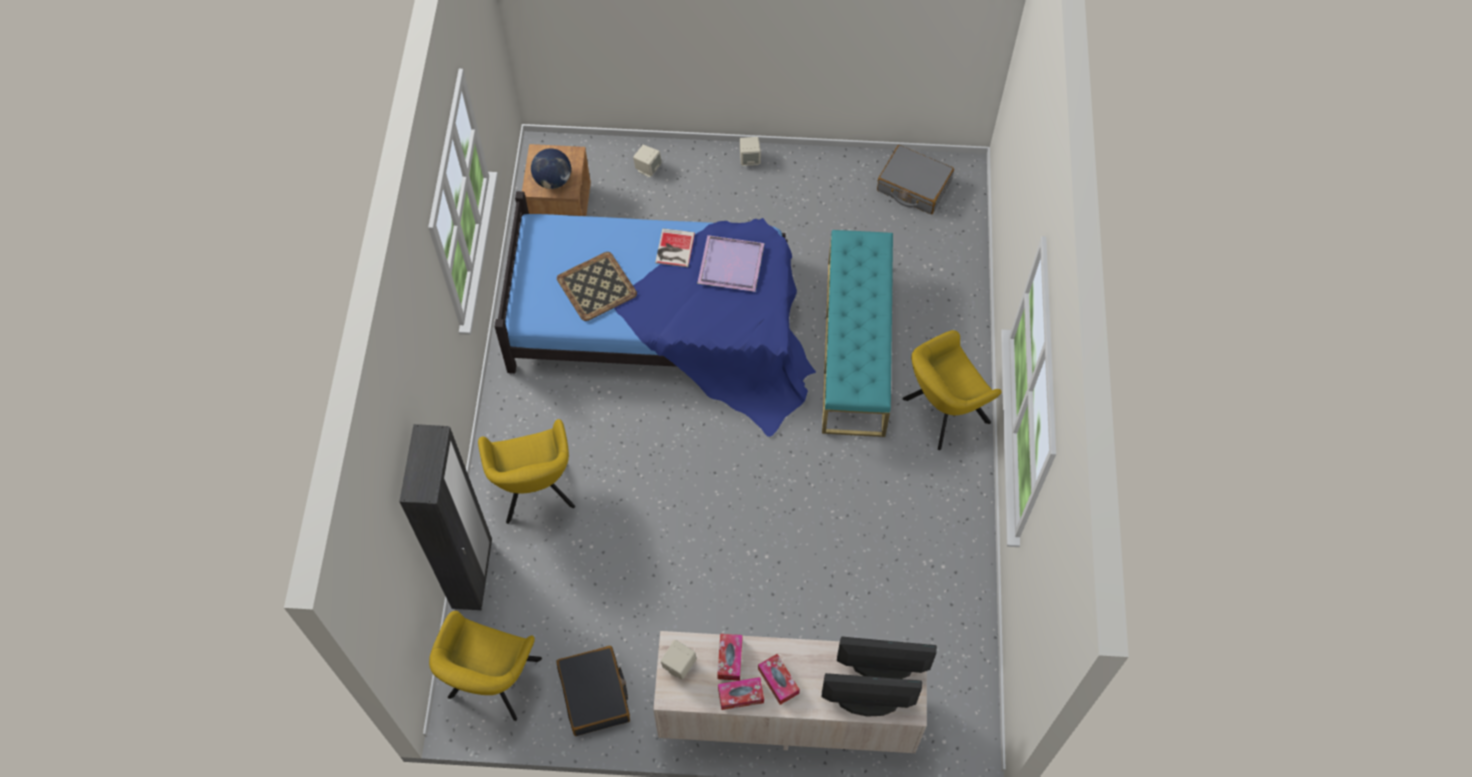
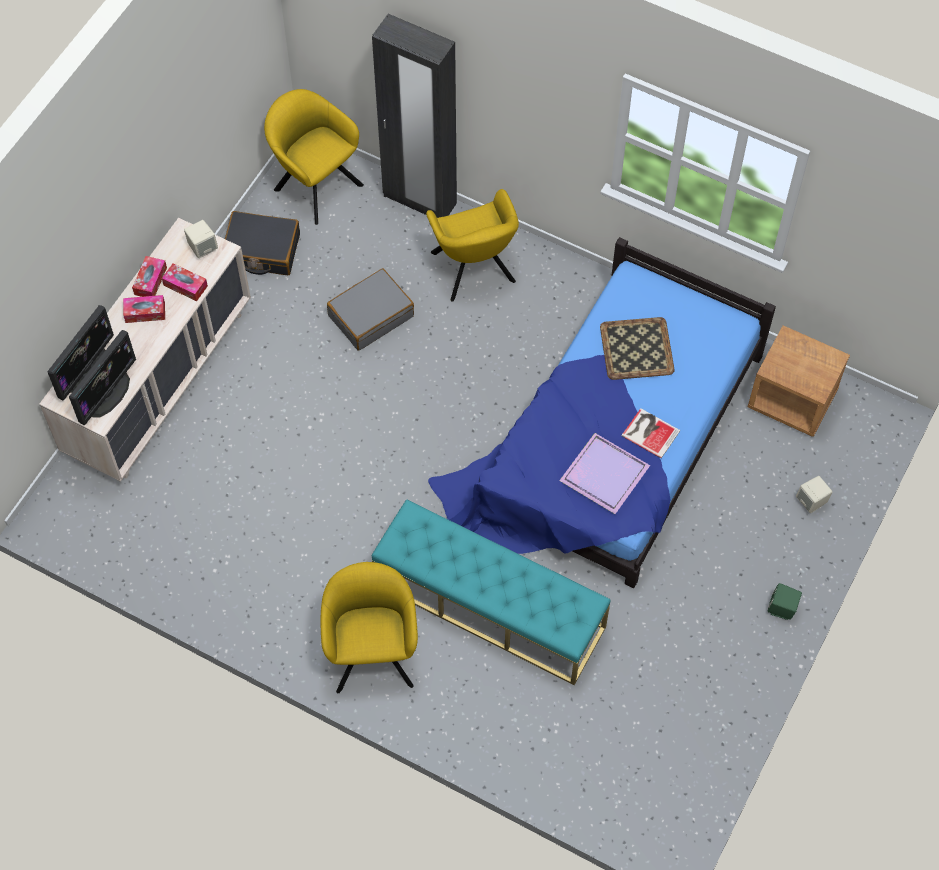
camera: 115 degrees right, 0 degrees up
yellow armchair [478,419,575,524] -> yellow armchair turned 120 degrees counterclockwise [426,189,519,302]
globe [531,148,571,189] -> none
beige speaker [740,137,761,166] -> green speaker [768,583,802,620]
grey suitcase [877,145,954,214] -> grey suitcase moved to [327,268,414,351]

